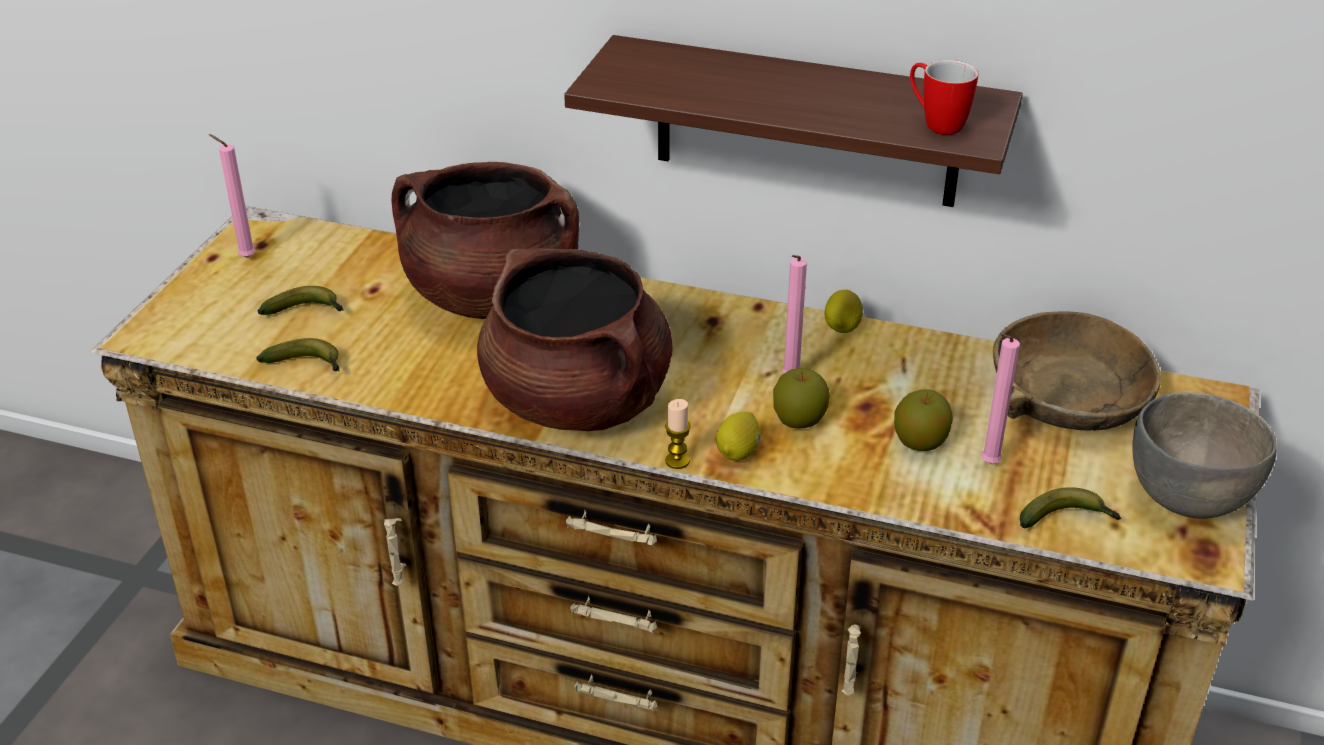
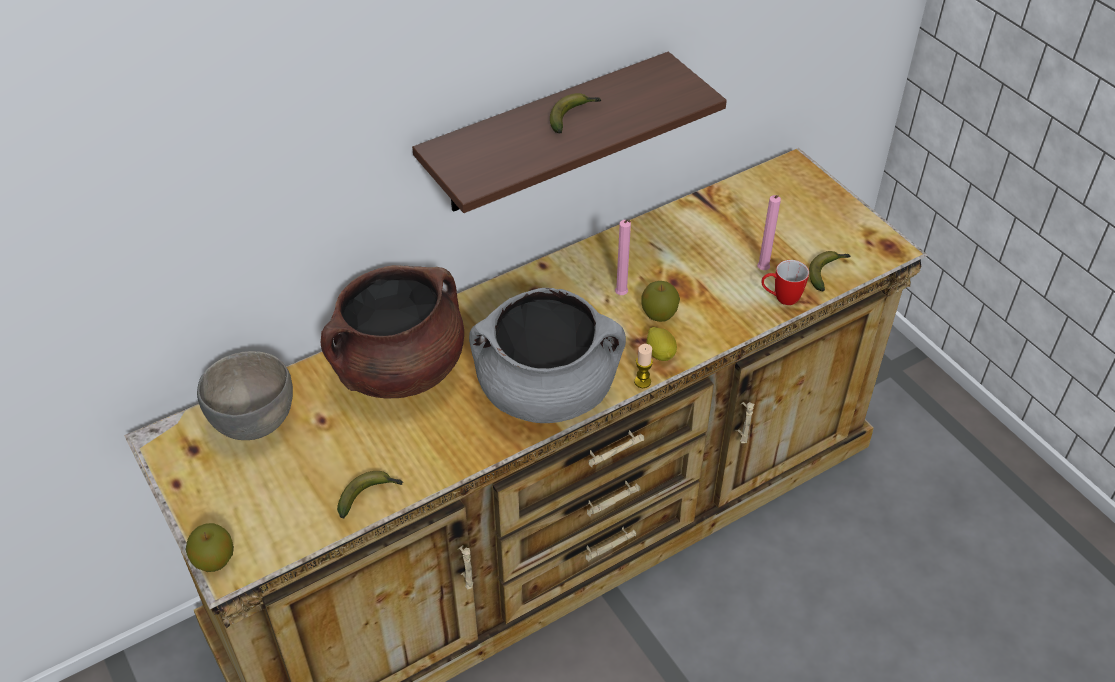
camera: 50 degrees left, 10 degrees up
pink candle [209,134,255,258] -> none
banana [258,286,344,315] -> banana moved to [550,93,601,133]
brown cooking pot [477,248,673,431] -> grey cooking pot [469,288,626,423]
lemon [824,290,863,333] -> none
apple [894,389,953,451] -> apple moved to [186,523,234,572]
mug [910,60,979,135] -> mug moved to [761,260,809,305]
brown bowl [993,311,1161,431] -> none
grey bowl [1132,392,1277,519] -> grey bowl moved to [197,351,293,440]

